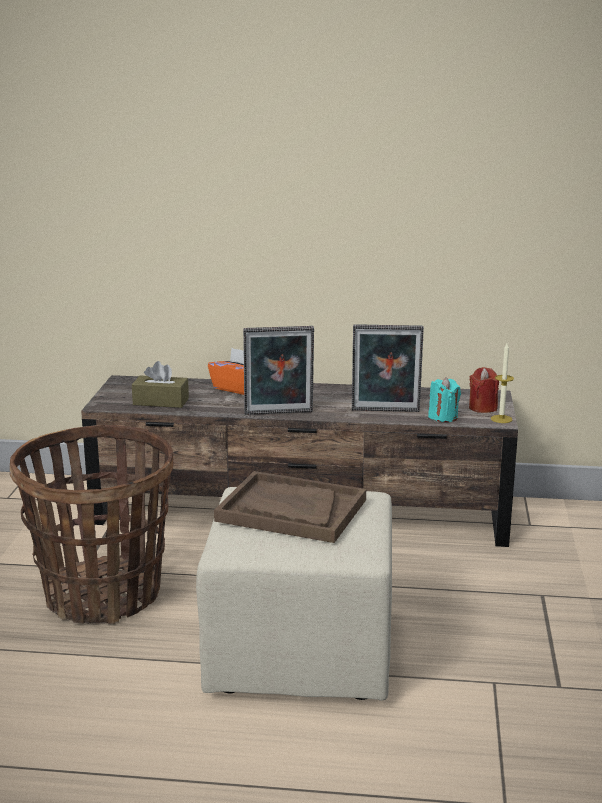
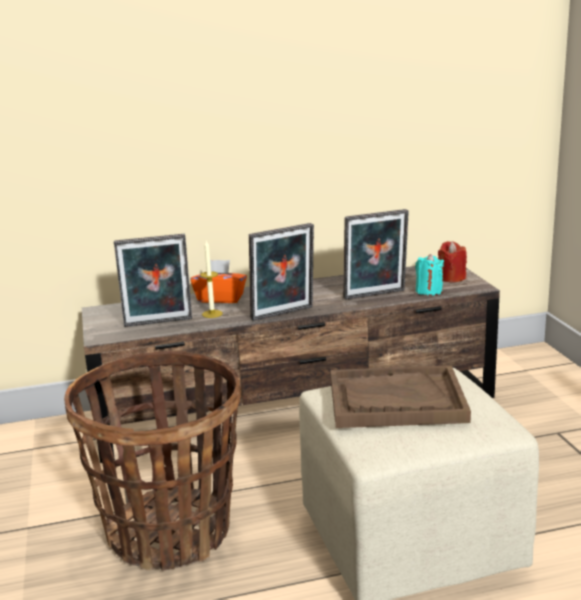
camera: 20 degrees left, 0 degrees up
brown tissue box [132,361,189,408] -> picture frame [114,234,192,327]
candle [491,343,514,423] -> candle moved to [200,241,223,318]

